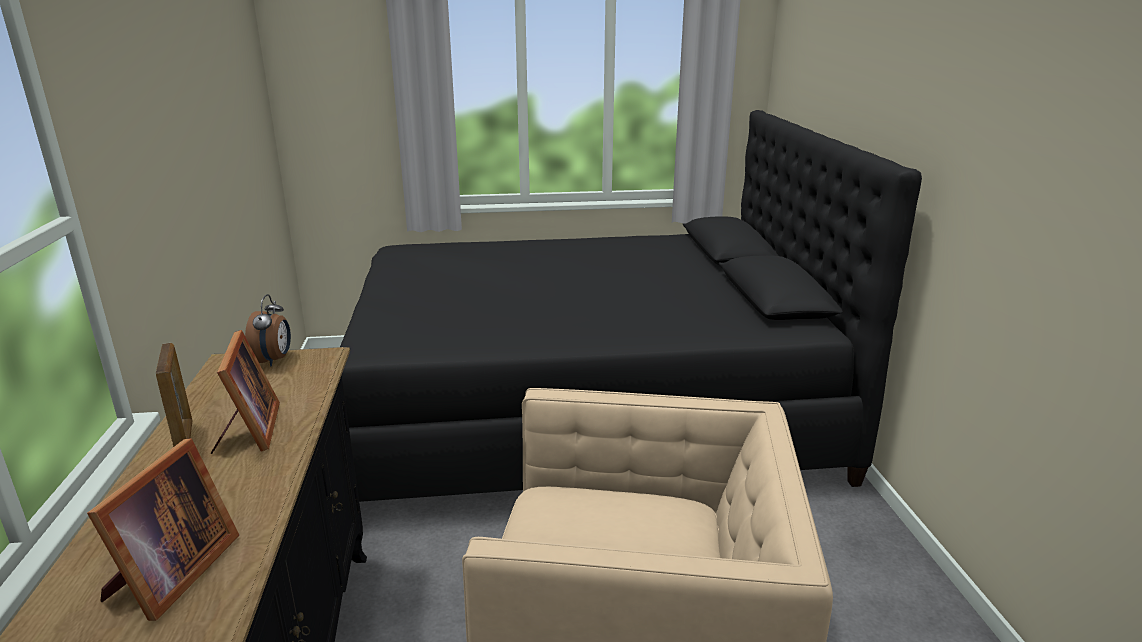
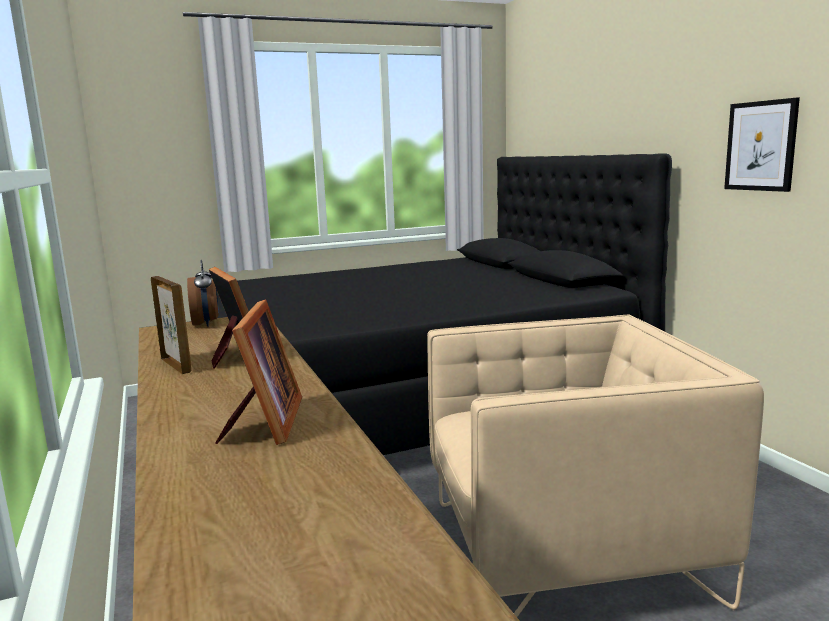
camera: 15 degrees left, 10 degrees down
none -> picture [724,98,800,192]

